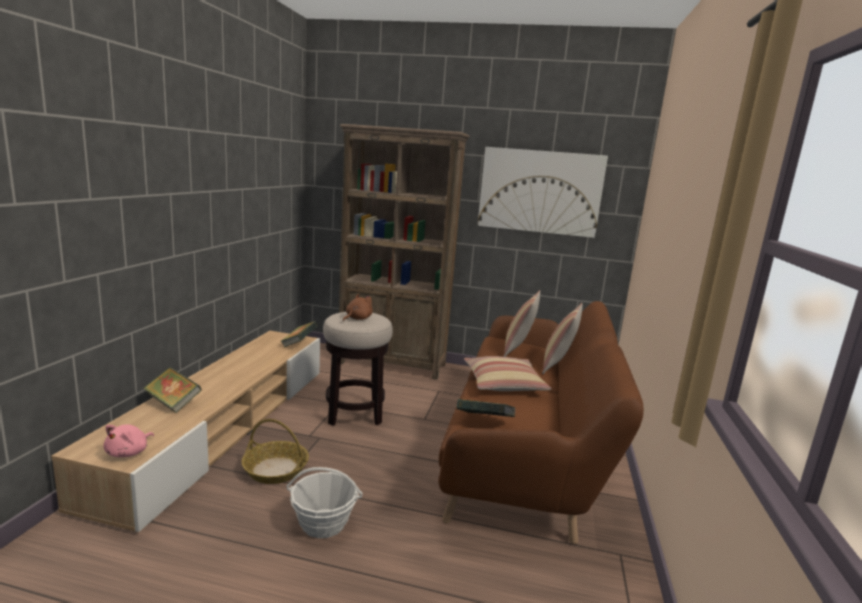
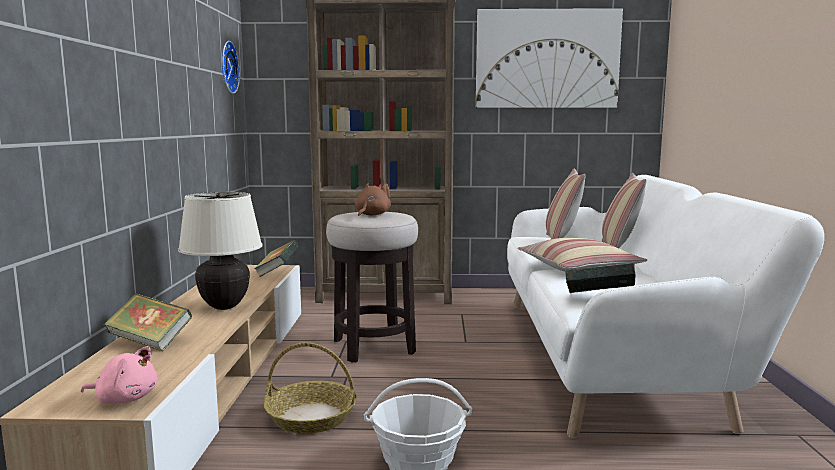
camera: 10 degrees left, 5 degrees down
pink plush toy [103,425,154,457] -> pink plush toy turned 90 degrees counterclockwise [81,346,157,403]
brown sofa [438,301,644,545] -> white sofa [507,175,824,438]
none -> beige table lamp [178,192,262,310]
none -> wall clock [222,41,240,94]

